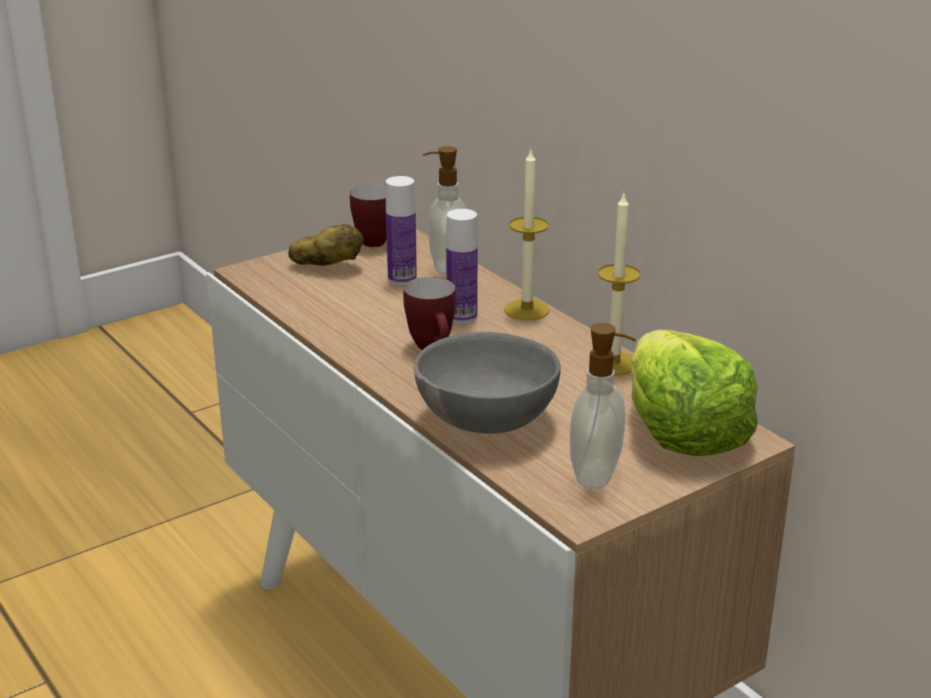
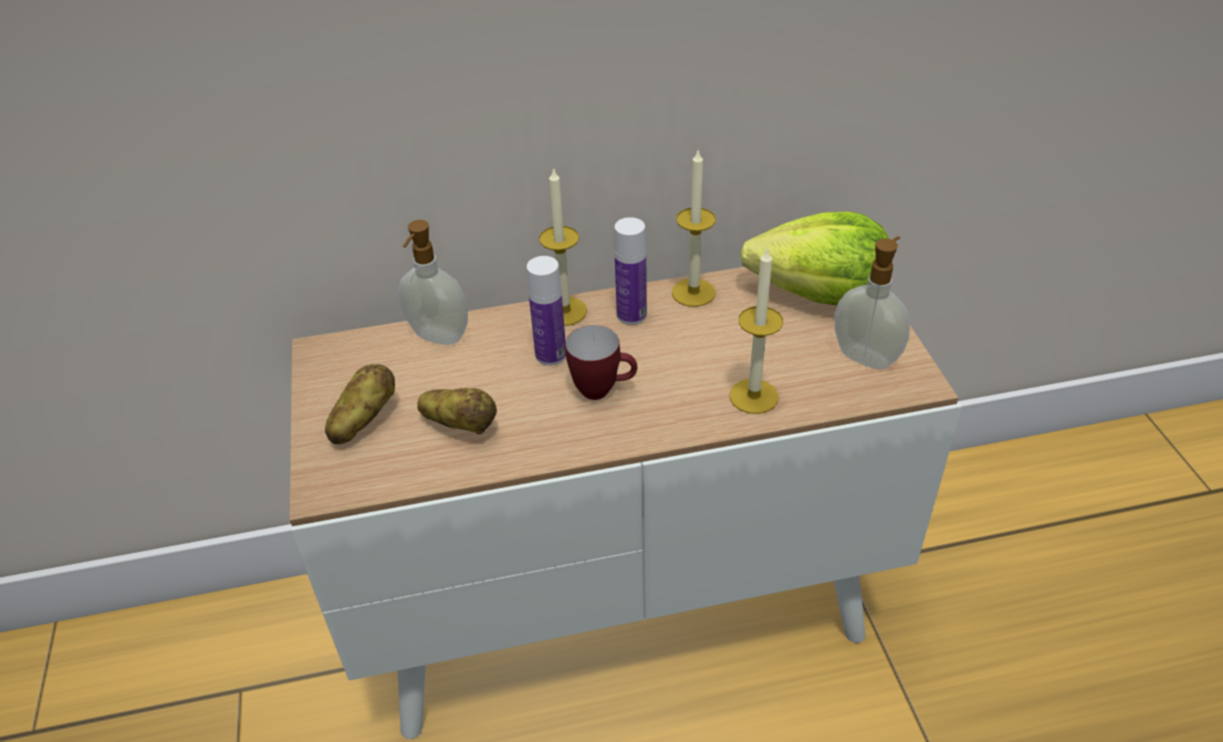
camera: 65 degrees left, 15 degrees up
mug [350,184,387,247] -> none
bottle [386,176,417,285] -> bottle moved to [615,217,647,325]
grey bowl [414,332,561,434] -> candle [730,247,783,414]
none -> potato [418,388,497,434]

